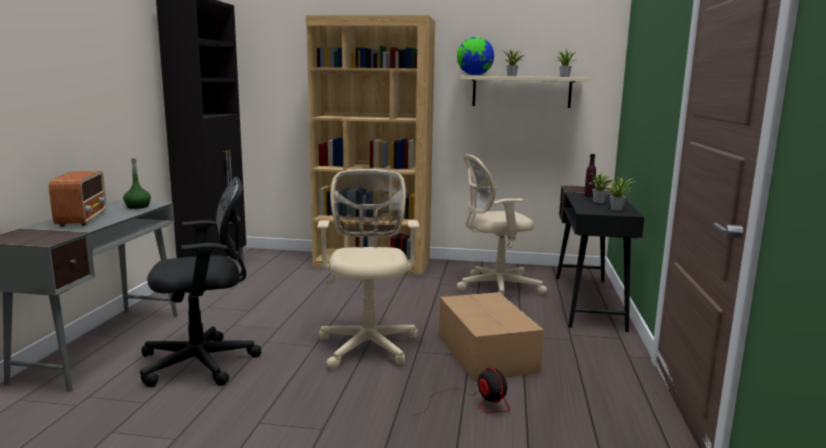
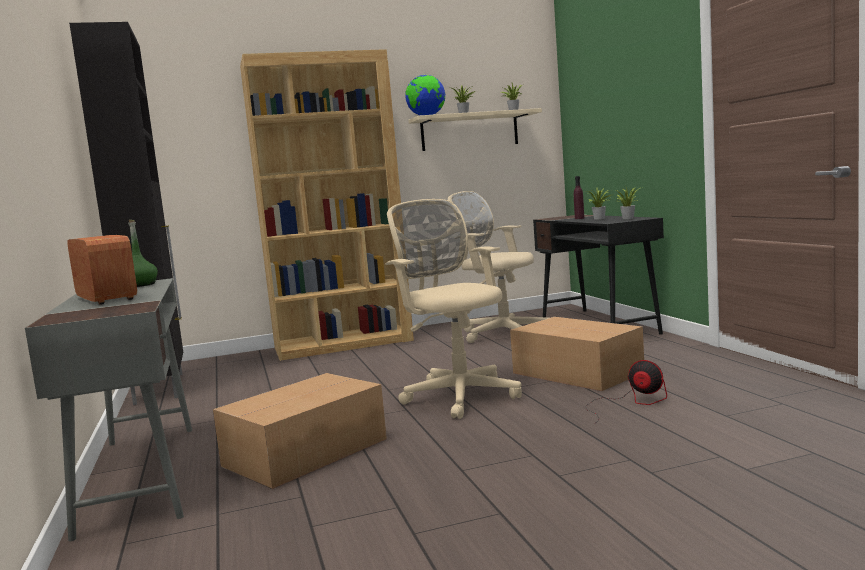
camera: 25 degrees left, 5 degrees down
black office chair [140,176,262,387] -> cardboard box [213,373,387,489]
beige office chair [457,154,547,296] -> beige office chair turned 75 degrees clockwise [448,191,548,343]

